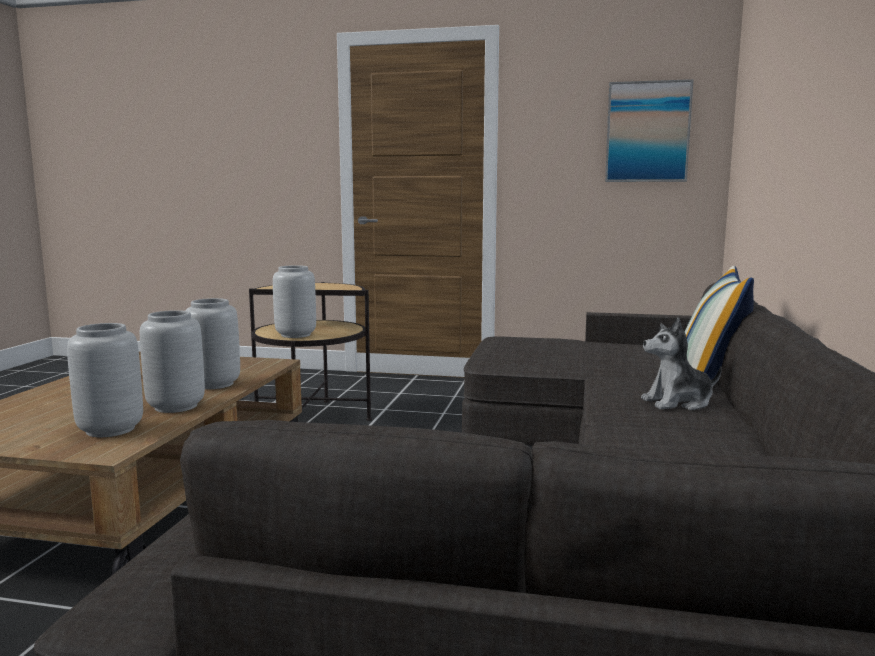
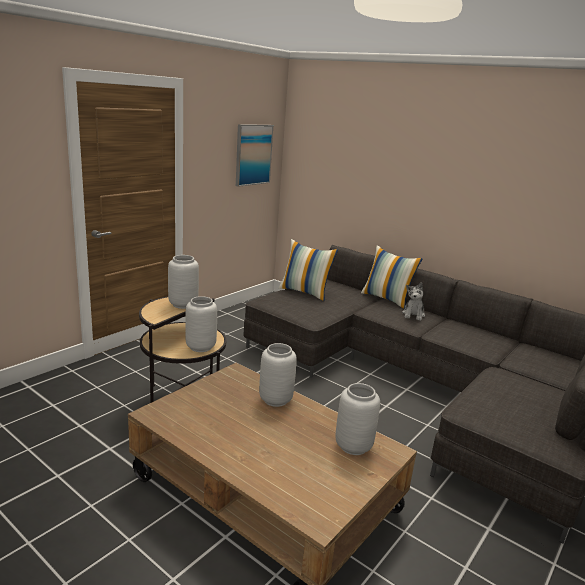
camera: 65 degrees left, 10 degrees up
grey vase [140,310,205,413] -> grey vase moved to [168,255,199,309]
none -> pillow [279,239,338,301]

